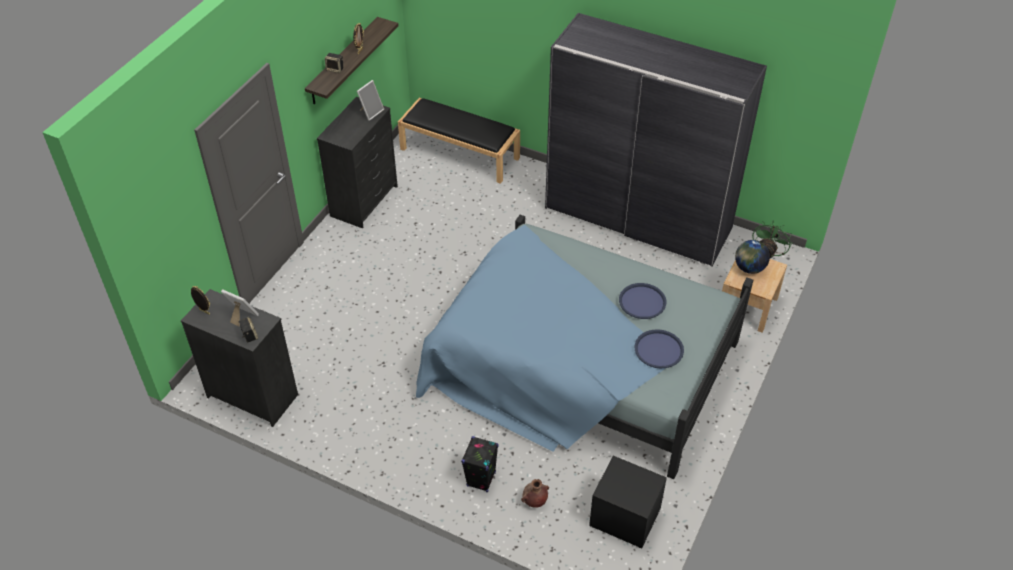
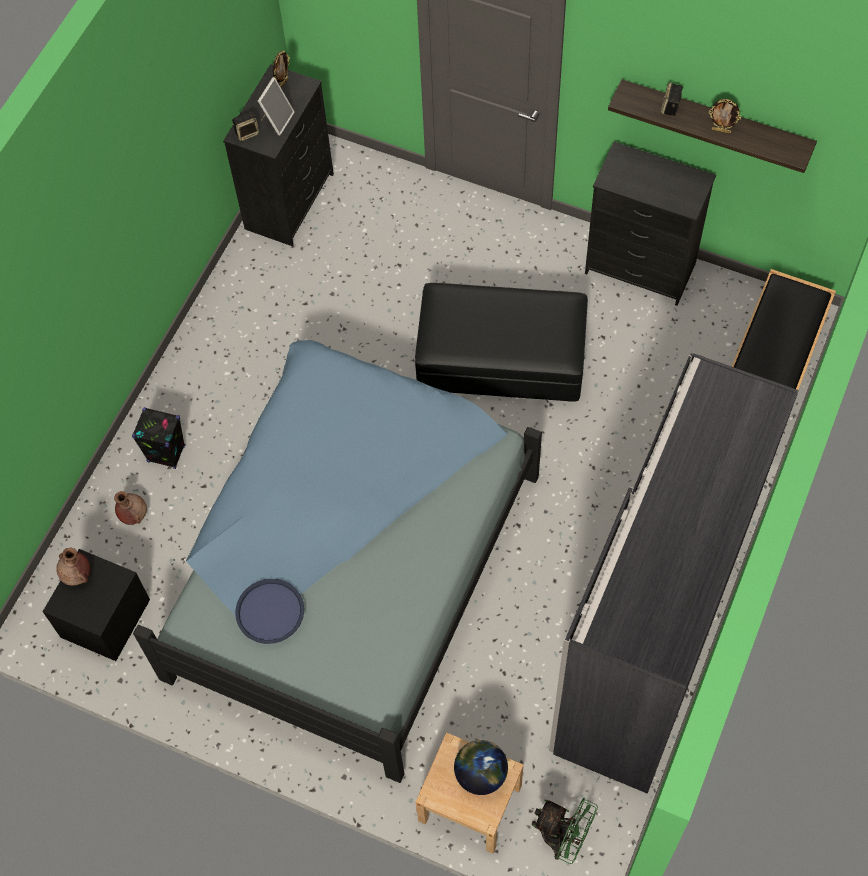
camera: 90 degrees right, 15 degrees up
picture frame [357,80,384,121] -> none
blue tray [619,283,666,319] -> none
none -> brown vase [56,548,91,586]
none -> black ottoman [415,283,588,402]

